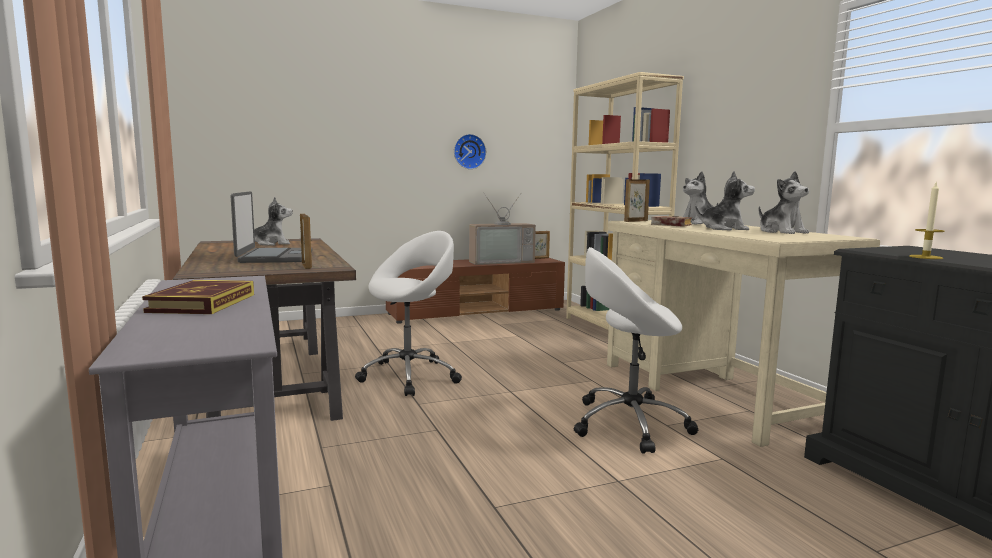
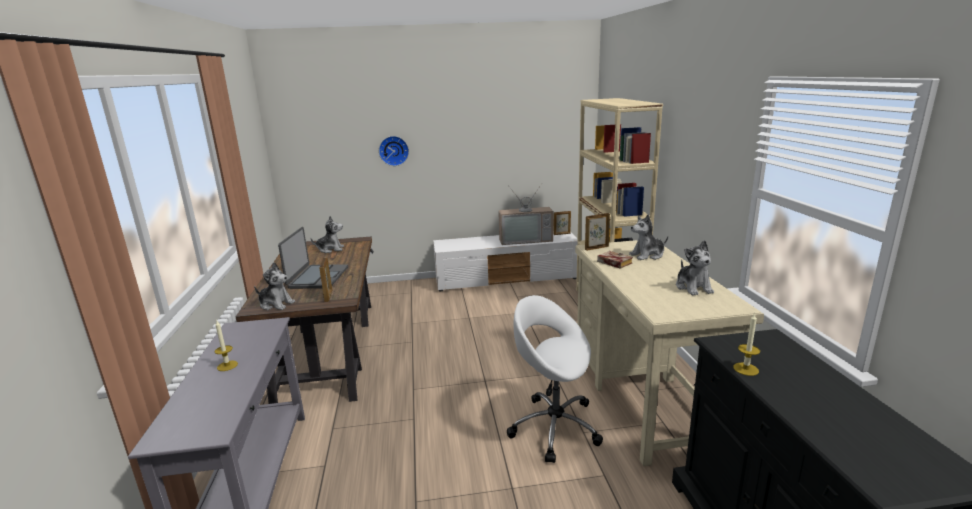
camera: 15 degrees right, 10 degrees up
book [142,280,254,314] -> candle [215,321,238,371]
white office chair [355,231,462,396] -> none
brown tv stand [386,258,565,324] -> white tv stand [433,233,578,291]
wall clock [454,134,486,169] -> wall clock moved to [379,136,409,166]
plush toy [695,171,755,231] -> plush toy moved to [254,262,295,310]

